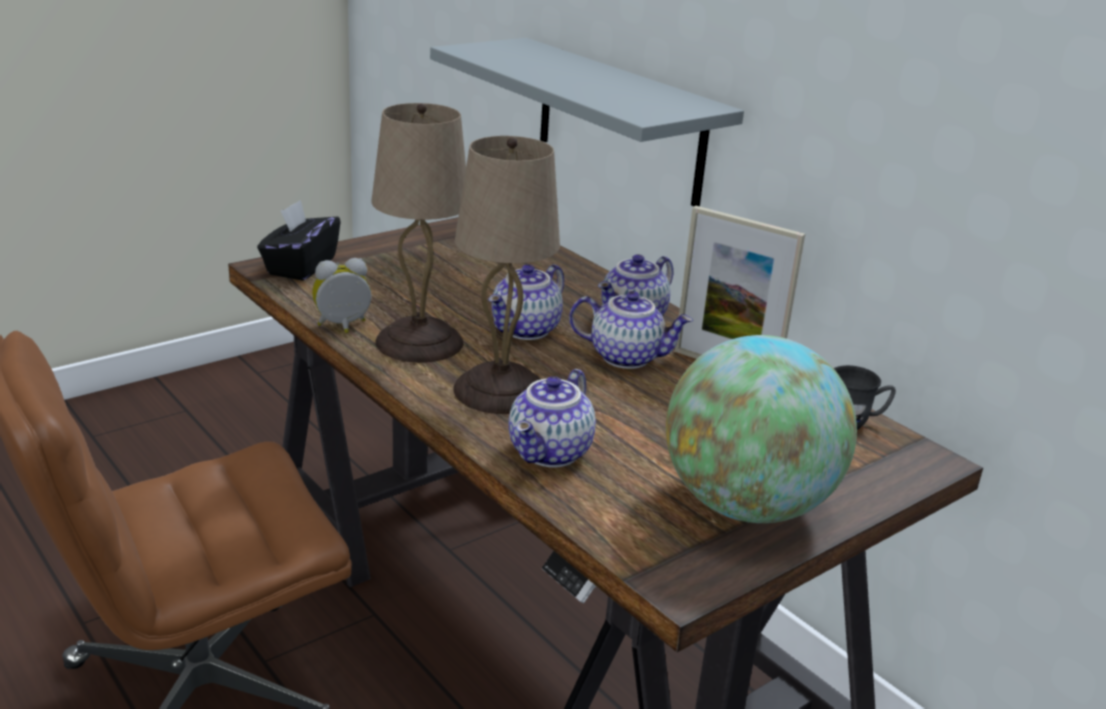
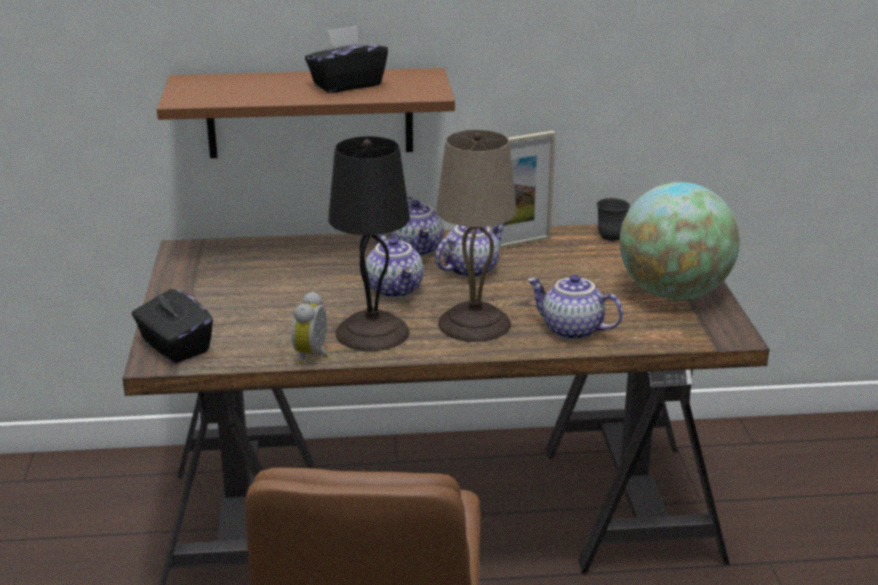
camera: 55 degrees left, 0 degrees up
beige table lamp [372,103,466,363] -> black table lamp [328,136,410,351]
grey shelf [430,38,744,206] -> brown shelf [157,68,455,158]
teapot [509,369,596,468] -> teapot turned 150 degrees clockwise [527,274,623,340]
none -> black tissue box [305,25,388,93]

